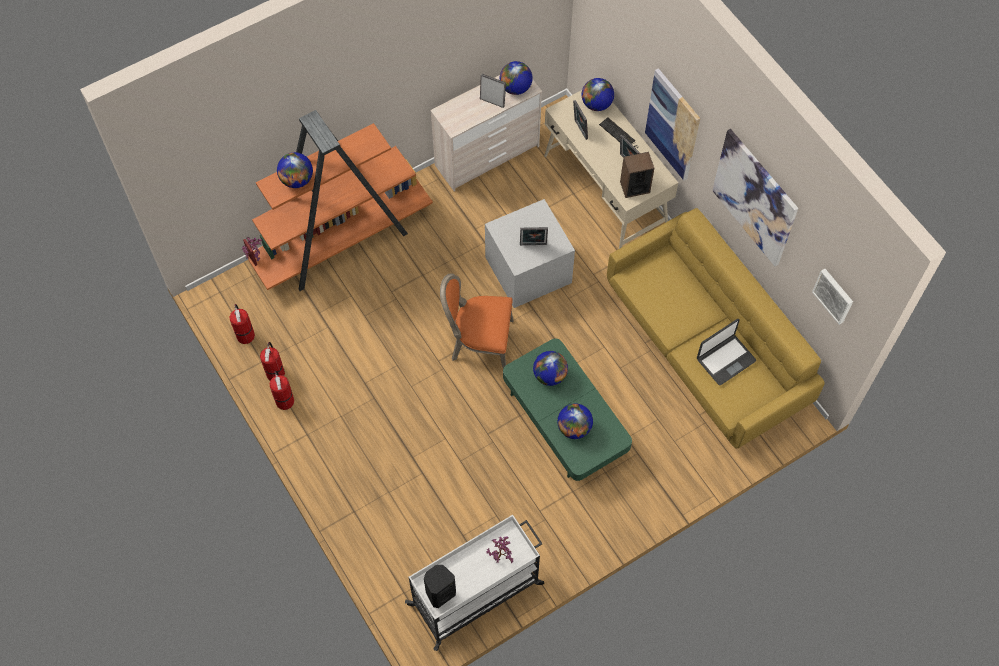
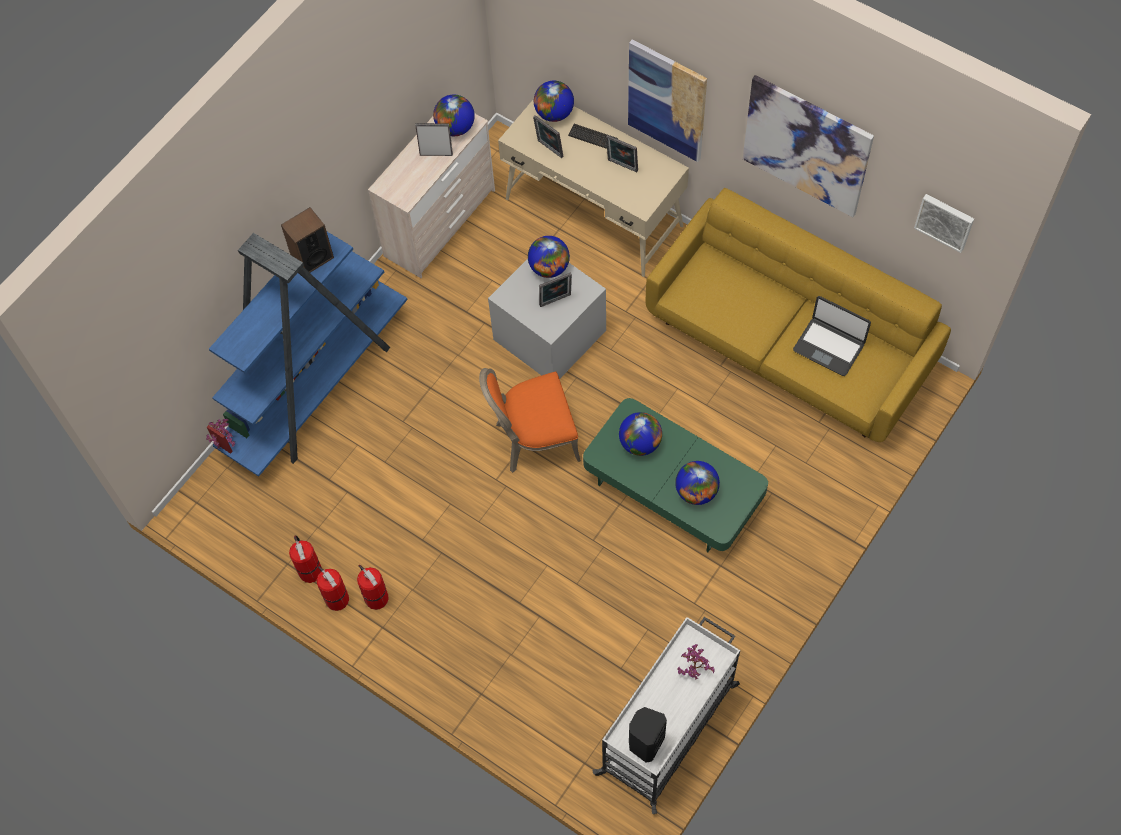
camera: 20 degrees left, 0 degrees up
fire extinguisher [230,304,255,344] -> fire extinguisher moved to [357,565,389,610]
orange bookcase [243,110,433,291] -> blue bookcase [207,232,407,477]
globe [277,152,313,188] -> globe moved to [528,236,570,278]
speaker [620,152,654,198] -> speaker moved to [281,207,334,273]
laptop [697,319,756,385] -> laptop turned 90 degrees clockwise [793,296,871,376]

